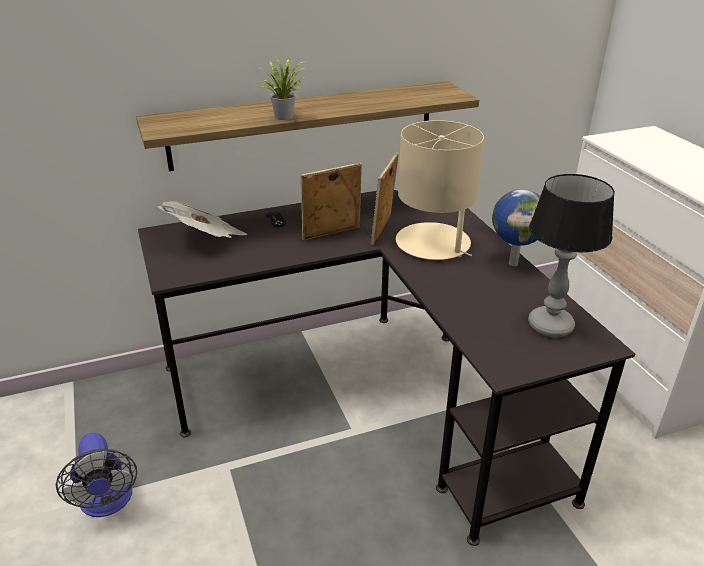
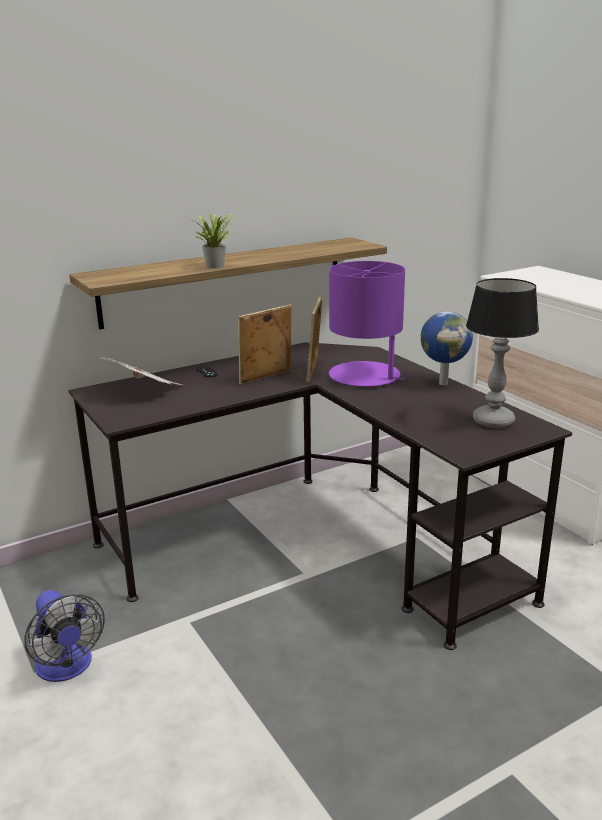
camera: 10 degrees left, 10 degrees down
beige table lamp [396,120,484,260] -> purple table lamp [329,261,405,387]

